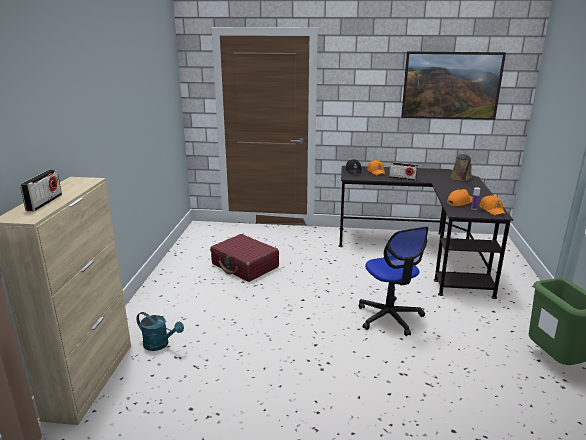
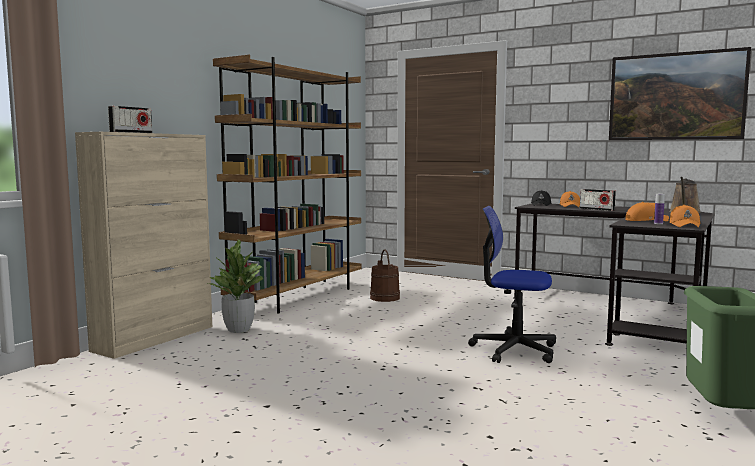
camera: 25 degrees right, 15 degrees down
turquoise watering can [137,312,184,351] -> potted plant [208,239,263,333]
red suitcase [210,234,279,282] -> brown bucket [370,249,400,302]
office chair [359,226,428,336] -> office chair turned 105 degrees clockwise [468,206,556,363]
none -> brown bookcase [213,55,361,313]

